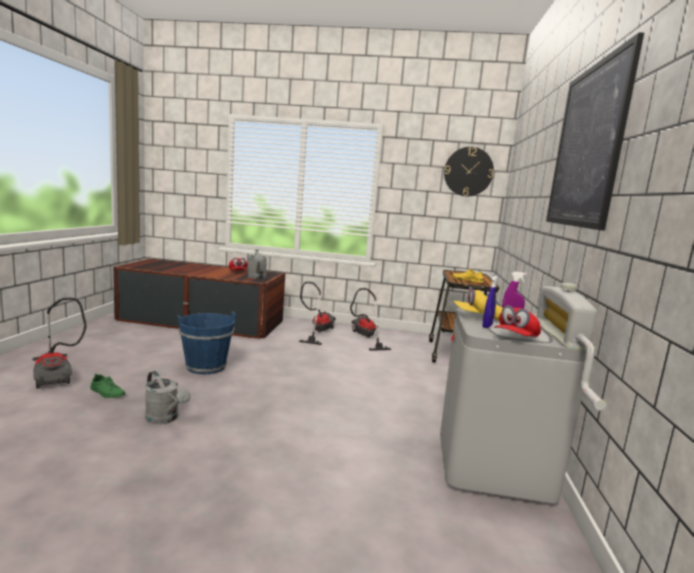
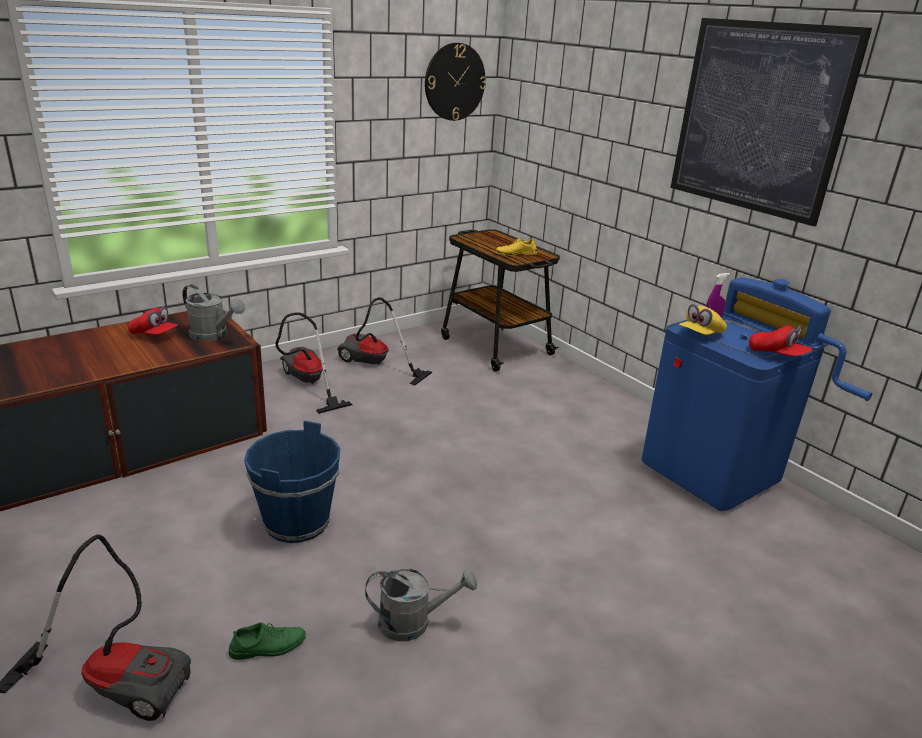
camera: 45 degrees left, 15 degrees up
grey washing machine [440,283,606,504] -> blue washing machine [642,277,872,511]
blue spray bottle [483,275,498,328] -> none
red cap [494,305,541,337] -> red cap turned 45 degrees counterclockwise [749,325,813,356]

